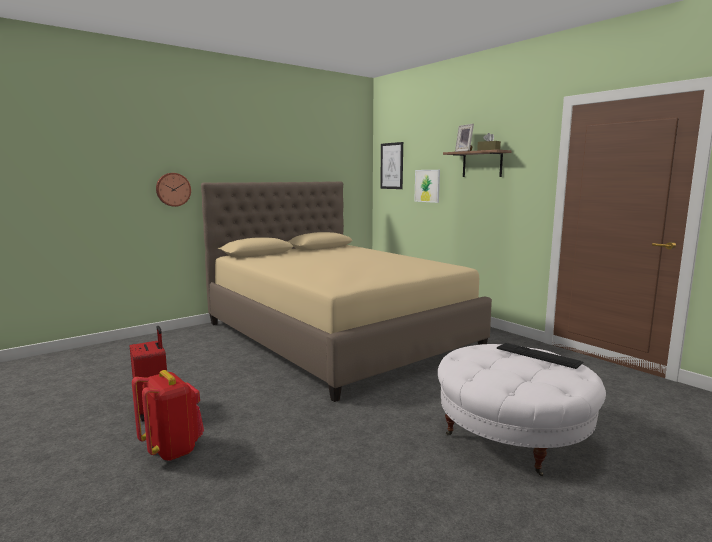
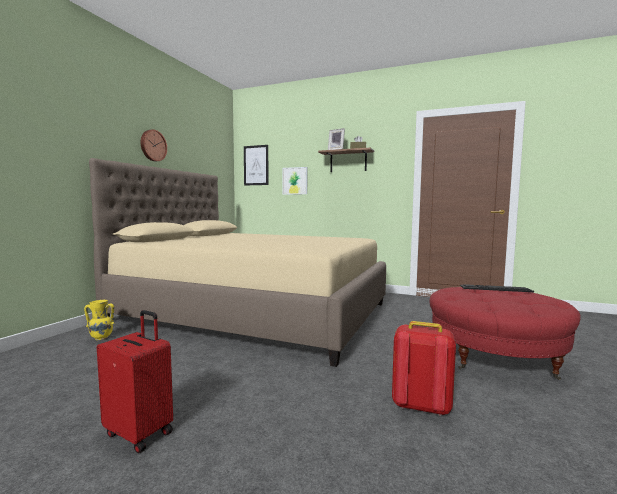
camera: 30 degrees left, 5 degrees down
red backpack [132,370,204,461] -> red backpack moved to [392,321,456,416]
wall clock [156,173,191,207] -> wall clock moved to [141,129,167,161]
white ottoman [438,344,606,476] -> red ottoman [429,287,581,380]
none -> yellow vase [84,300,115,340]

